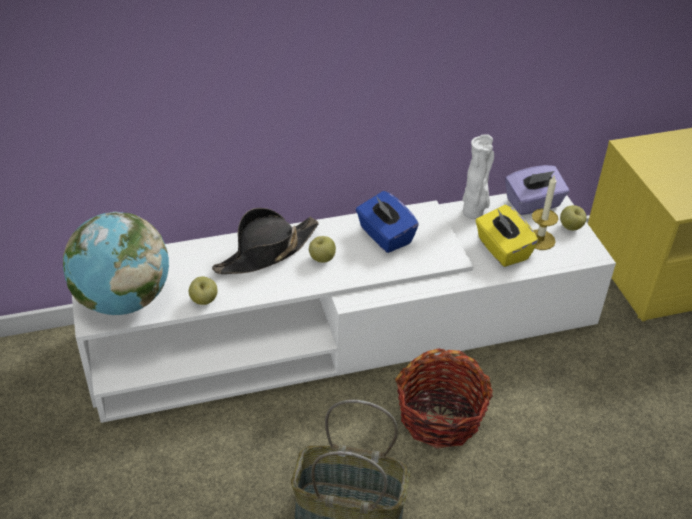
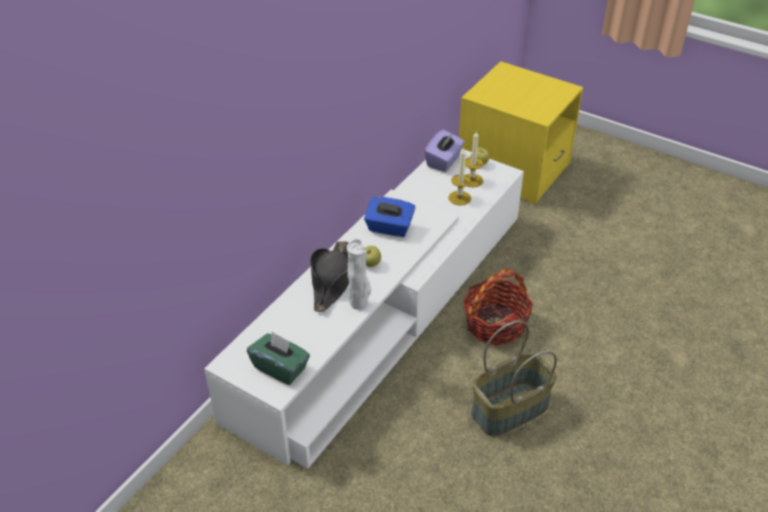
camera: 40 degrees left, 0 degrees up
globe [63,212,169,315] -> green tissue box [247,331,310,385]
apple [189,276,218,305] -> none
white vase [462,134,494,219] -> white vase moved to [347,238,371,310]
yellow tissue box [476,205,538,267] -> candle [448,148,471,206]

